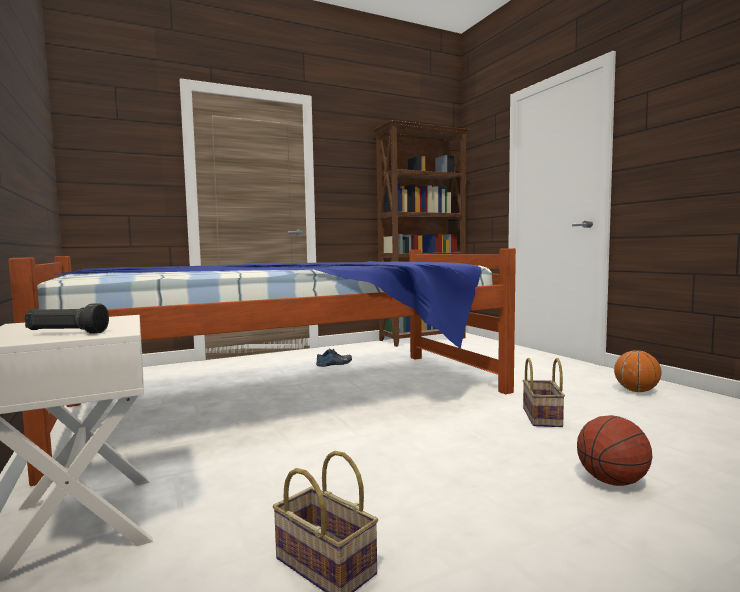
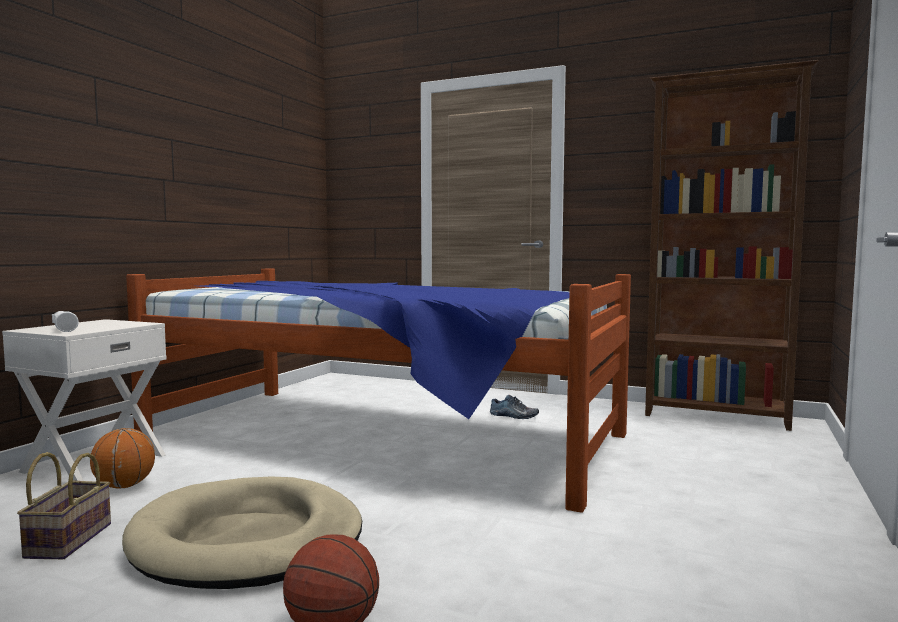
camera: 50 degrees right, 0 degrees up
black flashlight [24,304,109,333] -> white flashlight [52,311,79,332]
basket [523,358,565,427] -> none
basketball [614,350,662,392] -> basketball moved to [90,428,155,488]
none -> beige dog bed [122,476,362,589]

